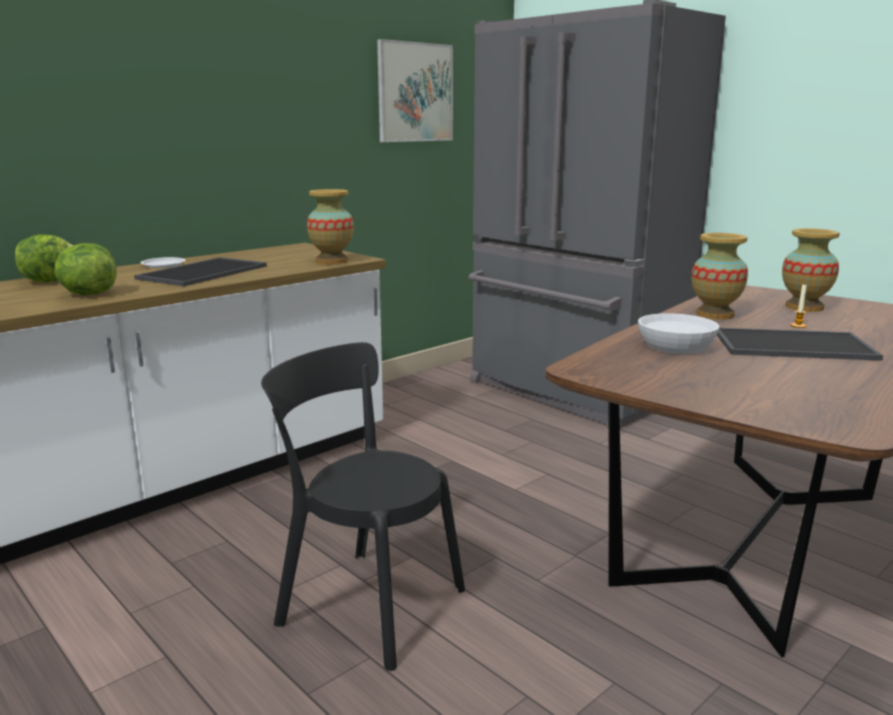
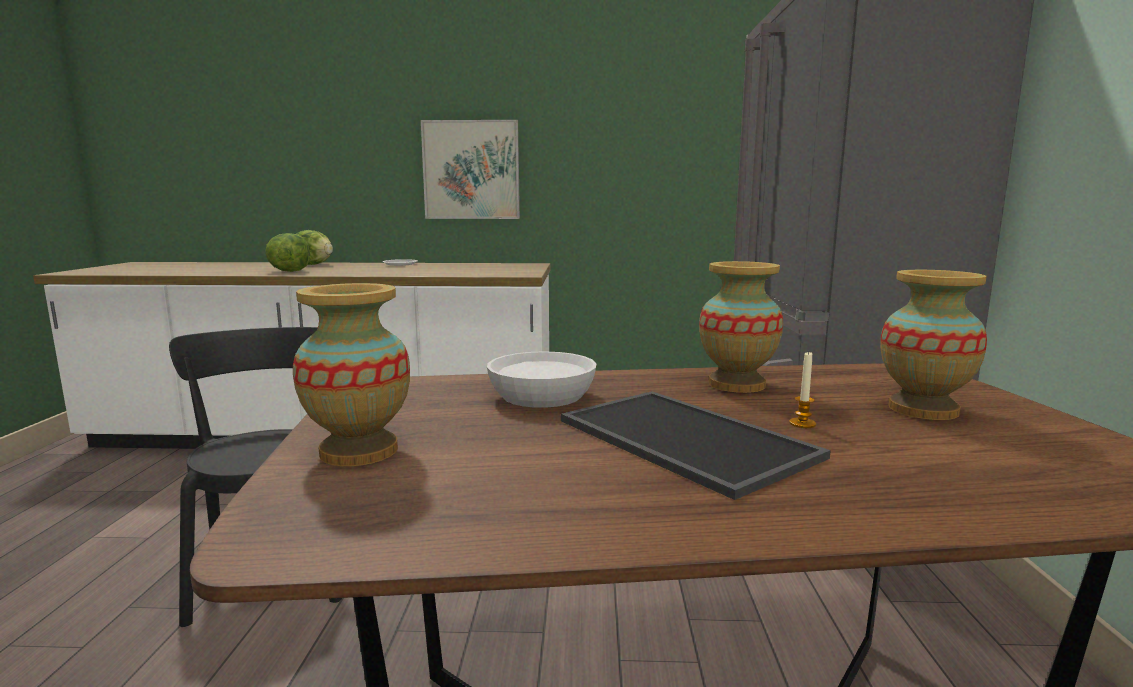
camera: 45 degrees right, 5 degrees down
tray [134,257,267,286] -> none
vase [307,189,354,264] -> vase moved to [293,283,410,466]
picture [377,39,453,142] -> picture moved to [421,120,520,219]

